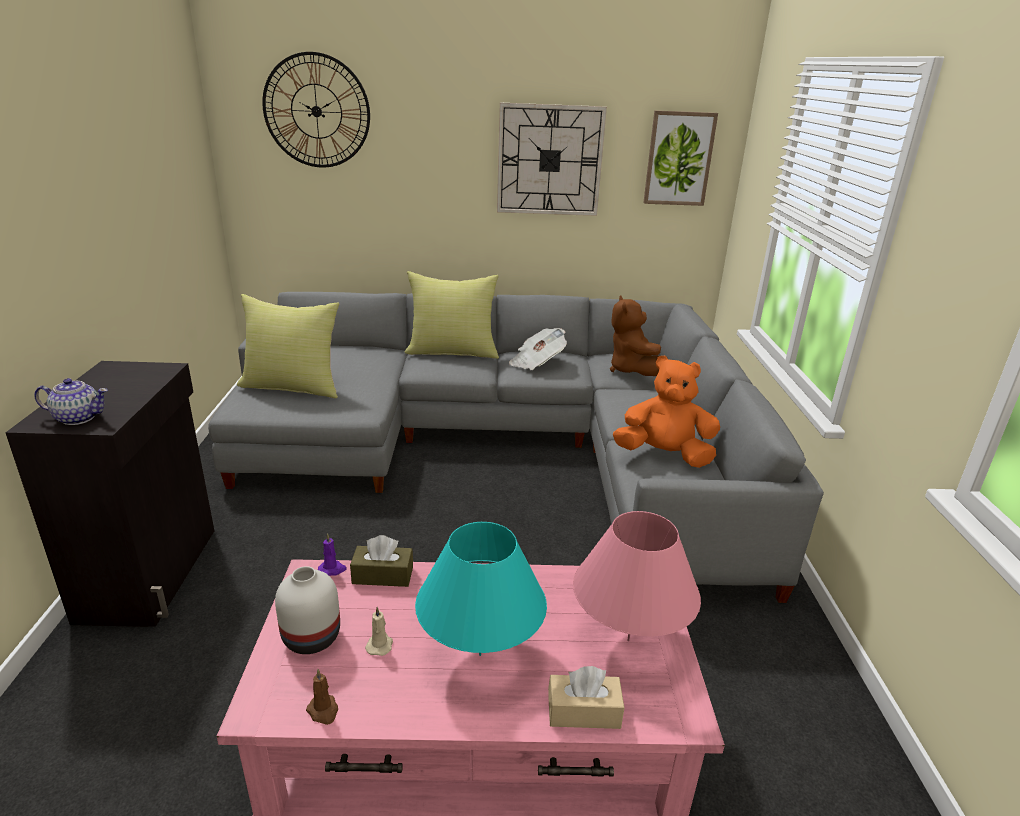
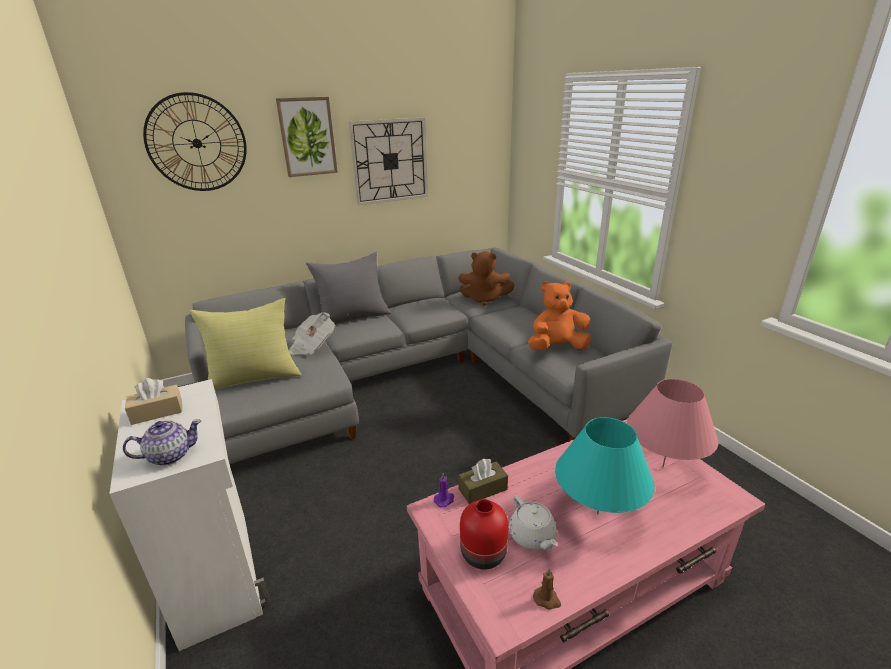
camera: 25 degrees left, 0 degrees up
black cabinet [5,361,214,627] -> white cabinet [110,379,270,651]
white vase [275,566,340,654] -> red vase [460,499,508,570]
beige candle [365,607,393,656] -> white teapot [509,495,558,550]
yellow pillow [405,271,499,359] -> grey pillow [306,252,391,324]
newspaper [509,328,567,370] -> newspaper moved to [289,313,335,355]
beige tissue box [548,666,624,729] -> beige tissue box moved to [125,378,182,425]
brown plush toy [610,296,667,376] -> brown plush toy turned 45 degrees counterclockwise [458,251,514,306]
picture [643,111,718,206] -> picture moved to [276,97,338,177]

